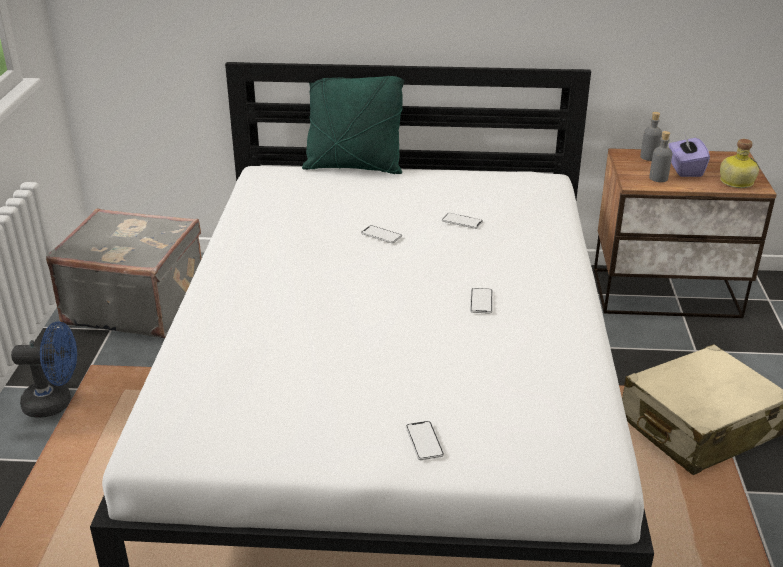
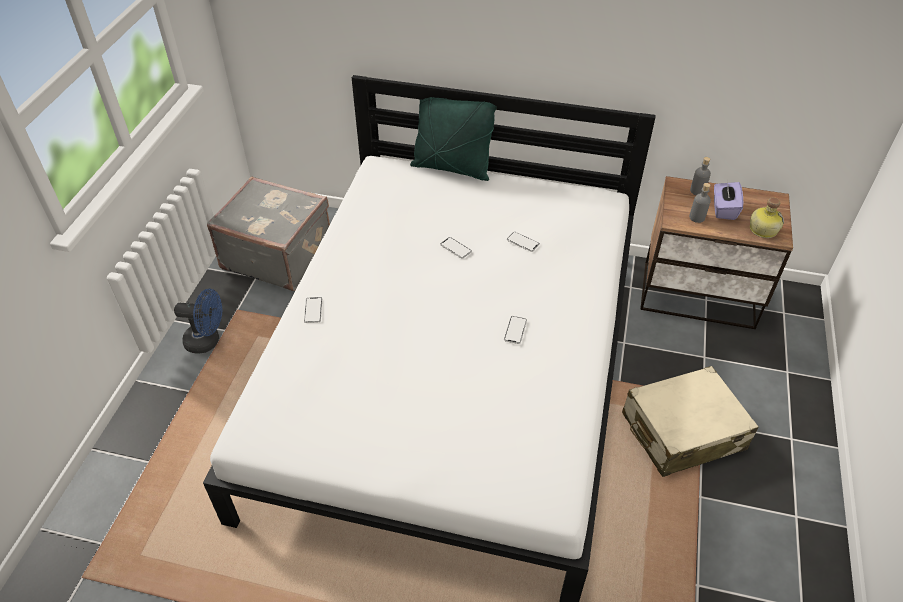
camera: 10 degrees right, 15 degrees up
phone [406,421,444,460] -> phone moved to [304,297,322,323]

